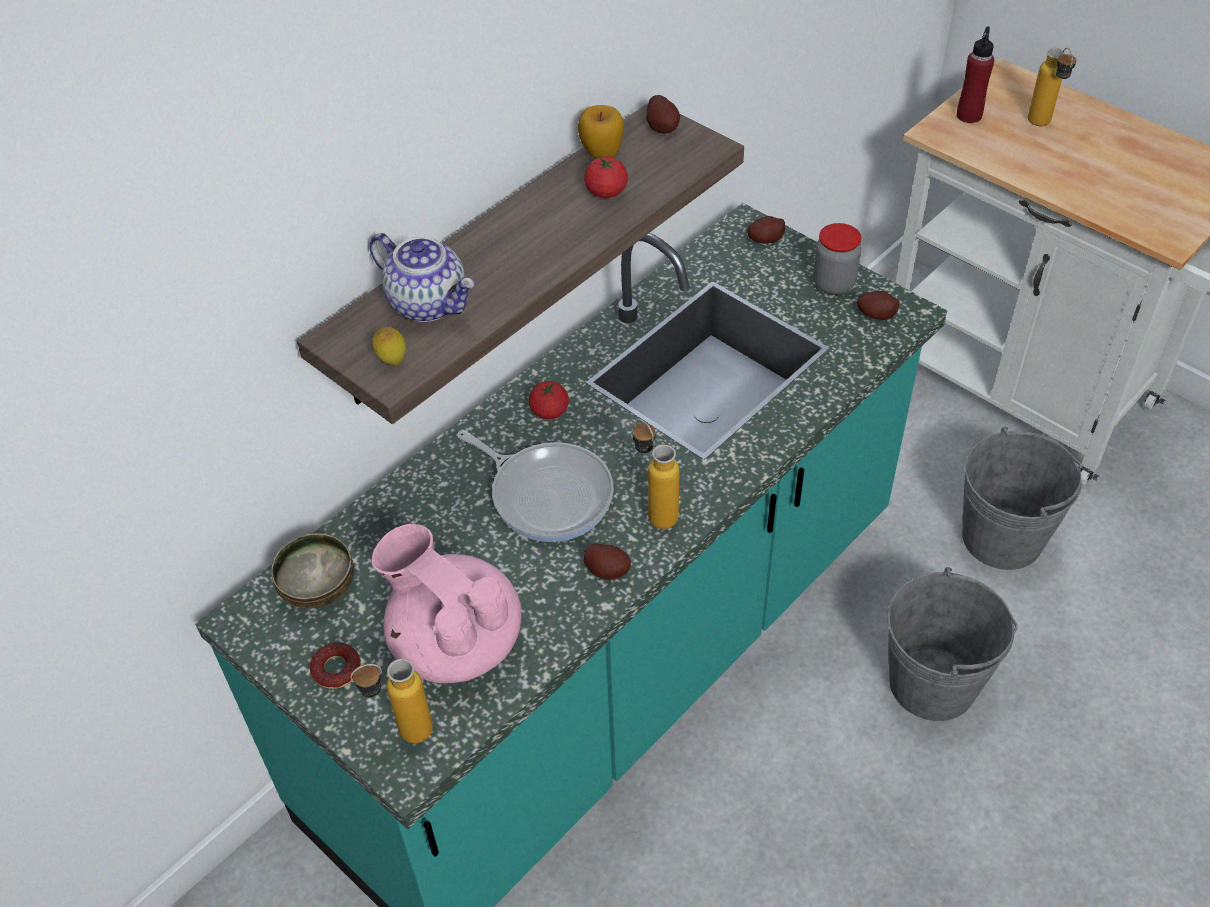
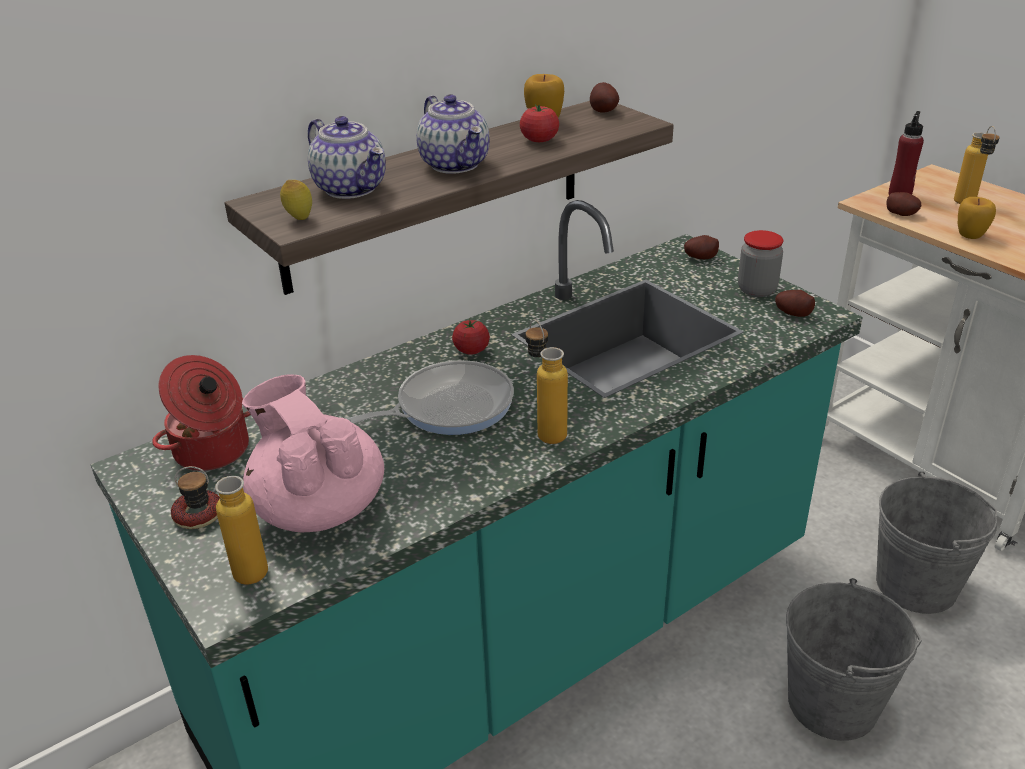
camera: 10 degrees right, 15 degrees down
bowl [271,533,354,609] -> cooking pot [152,355,251,471]
frying pan [457,430,614,542] -> frying pan turned 75 degrees counterclockwise [346,360,514,435]
potato [584,543,631,580] -> potato moved to [887,192,921,216]
none -> teapot [416,94,490,174]
none -> apple [958,197,996,239]

